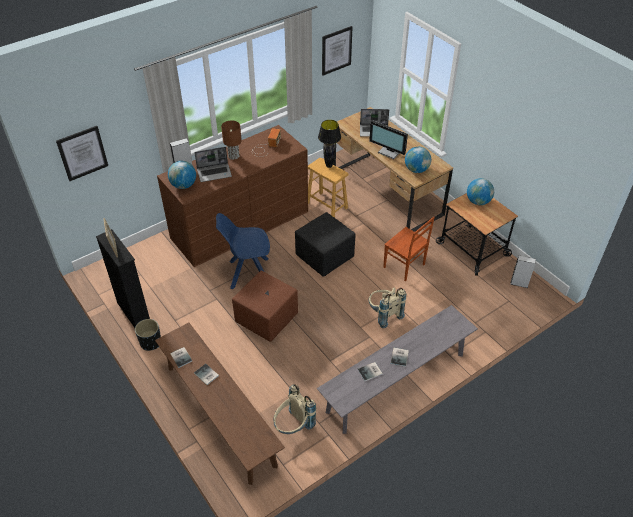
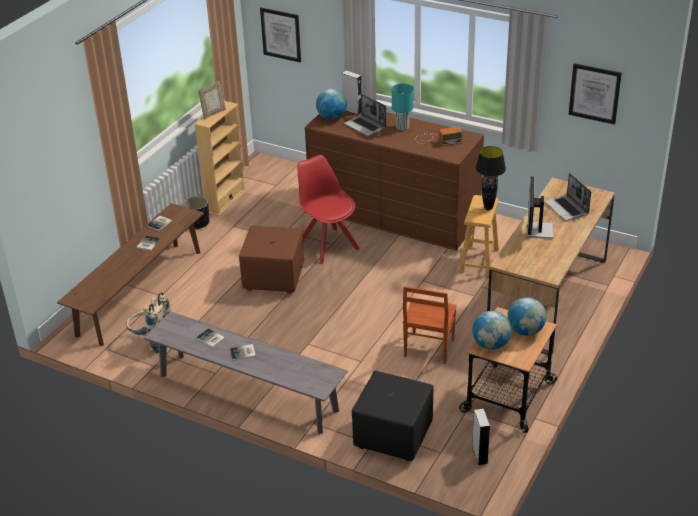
camera: 65 degrees right, 10 degrees down
black bookcase [96,229,150,328] -> beige bookcase [194,101,246,216]
blue chair [216,213,270,290] -> red chair [297,155,360,264]
brown table lamp [221,120,242,160] -> turquoise table lamp [392,84,414,131]
black ottoman [295,212,356,277] -> black ottoman moved to [352,371,433,461]
beige backpack [368,288,406,328] -> none
globe [405,147,431,173] -> globe moved to [472,311,512,350]

